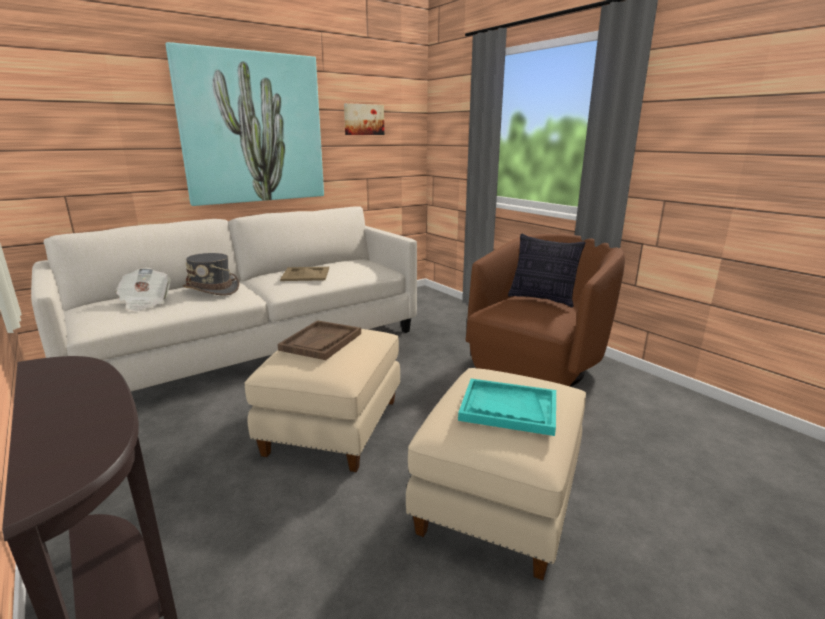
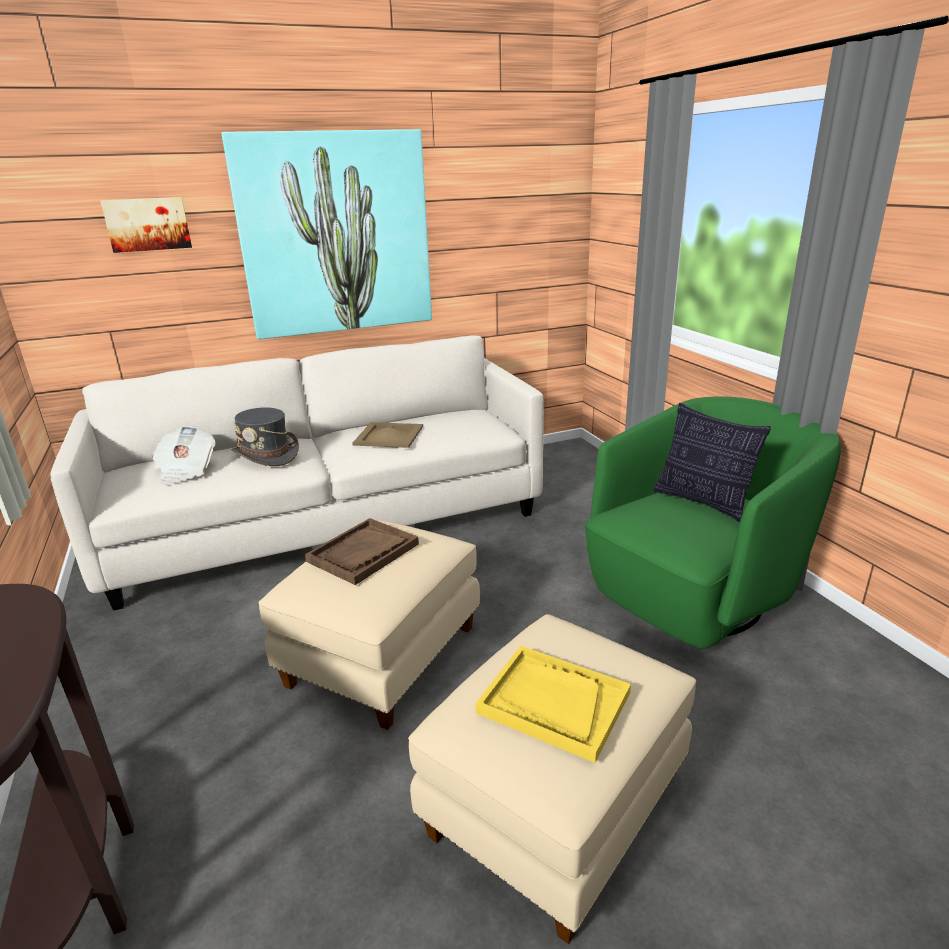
camera: 15 degrees right, 5 degrees up
picture [344,103,384,135] -> picture moved to [101,197,192,253]
turquoise tray [458,379,556,436] -> yellow tray [475,646,631,763]
brown armchair [466,234,625,387] -> green armchair [585,396,841,649]

